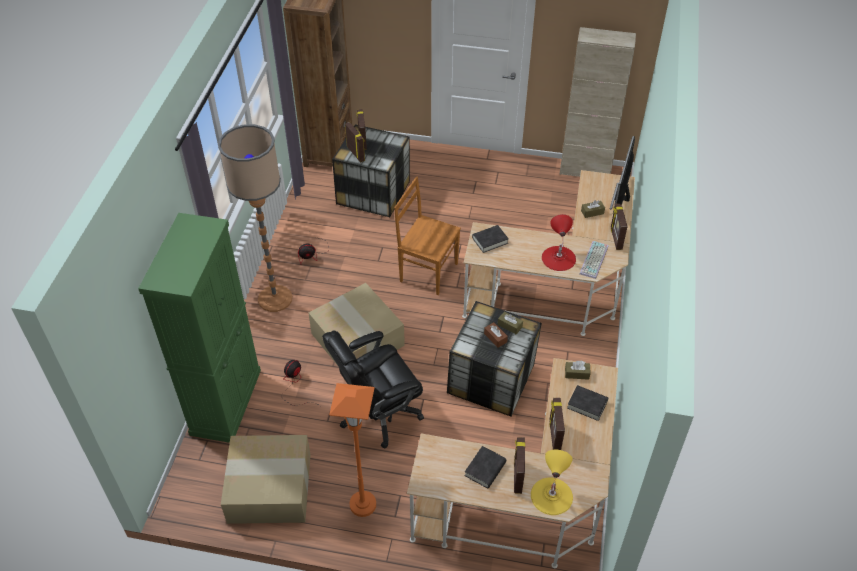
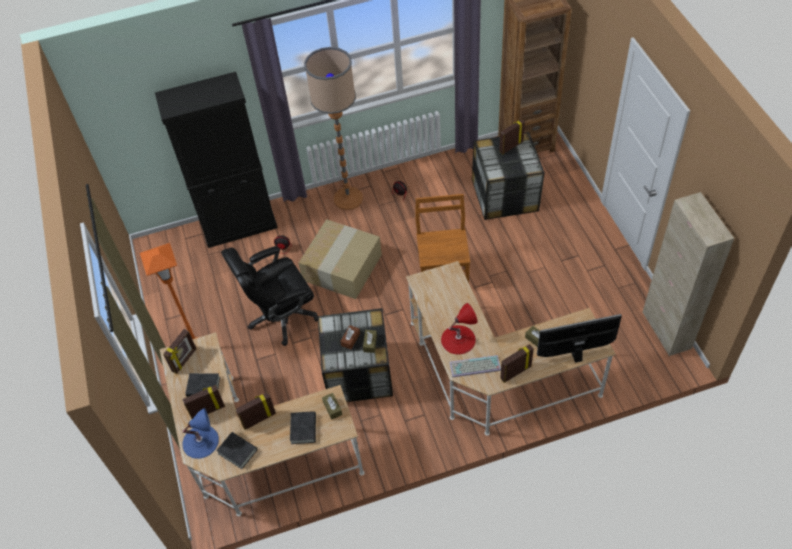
camera: 65 degrees right, 5 degrees up
green cabinet [138,213,261,443] -> black cabinet [155,72,278,248]
cardboard box [221,435,311,524] -> none
black office chair [322,331,424,449] -> black office chair turned 60 degrees counterclockwise [221,246,318,346]
picture frame [345,122,365,163] -> picture frame moved to [163,329,196,374]
black book [472,225,509,253] -> black book moved to [216,432,257,469]
yellow table lamp [531,450,573,515] -> blue table lamp [182,408,219,459]

